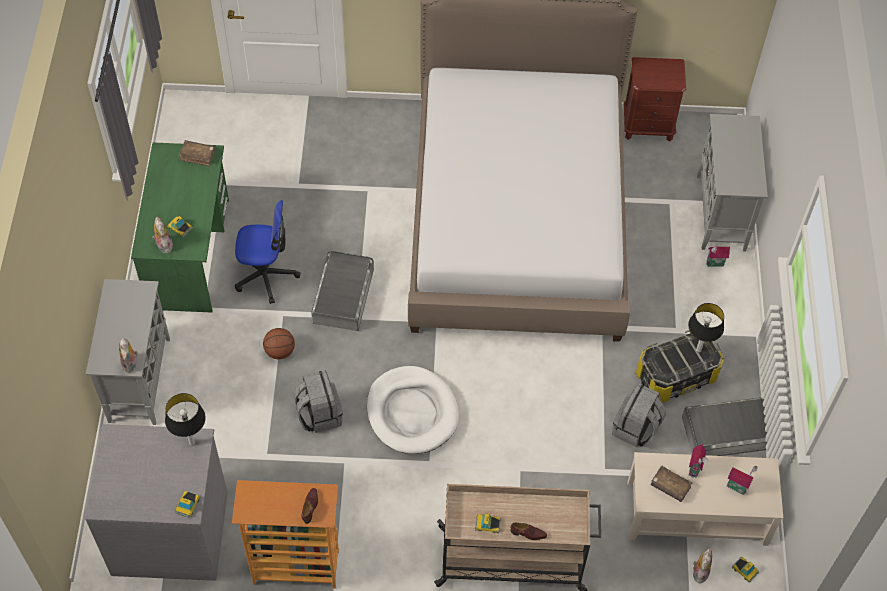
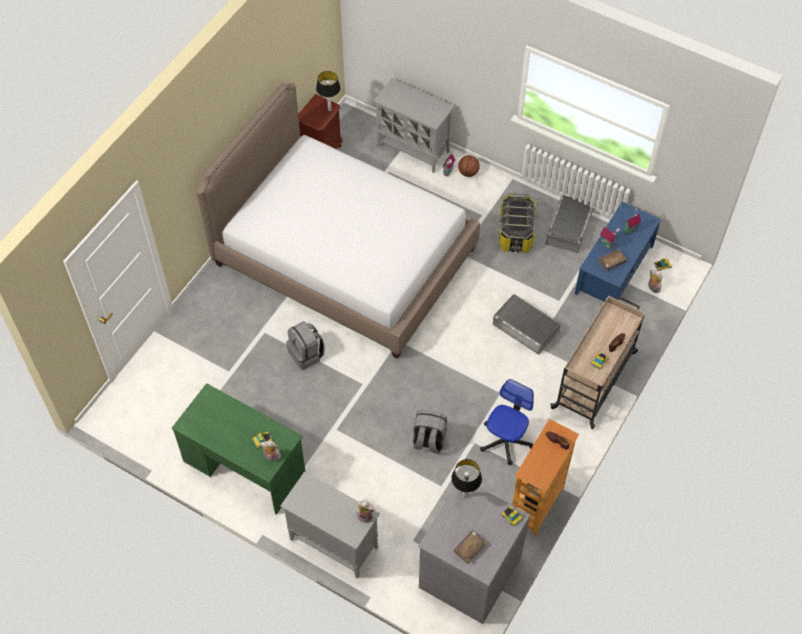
camera: 60 degrees left, 0 degrees up
brown book [179,140,215,166] -> brown book moved to [454,530,487,564]
office chair [235,200,300,304] -> office chair moved to [480,379,534,465]
basketball [263,328,295,359] -> basketball moved to [458,155,480,177]
grey storage box [311,251,374,331] -> grey storage box moved to [493,294,561,354]
white dog bed [367,366,459,454] -> none
grey backpack [612,383,666,447] -> grey backpack moved to [286,321,324,370]
beige coffee table [627,452,783,546] -> blue coffee table [575,202,661,302]
table lamp [688,303,724,353] -> table lamp moved to [316,71,340,111]

